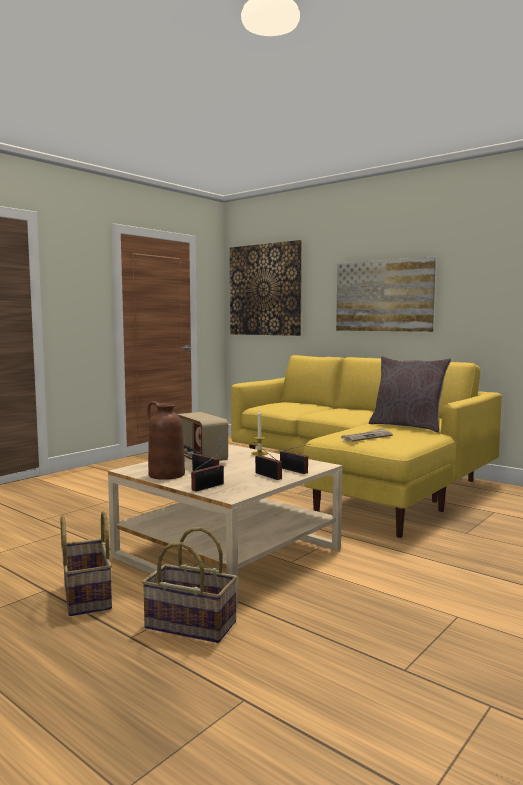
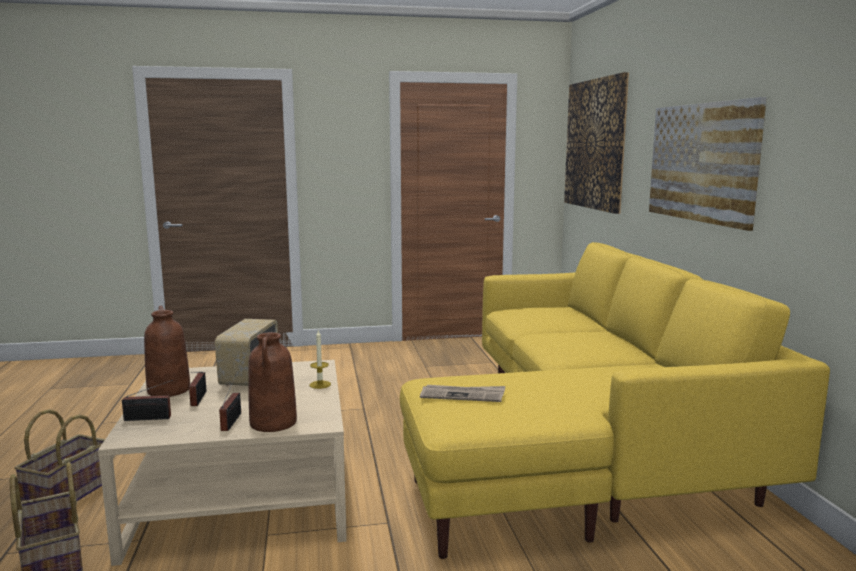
camera: 40 degrees right, 5 degrees up
radio [280,444,309,474] -> brown vase [248,332,297,432]
grey pillow [369,356,451,432] -> none

